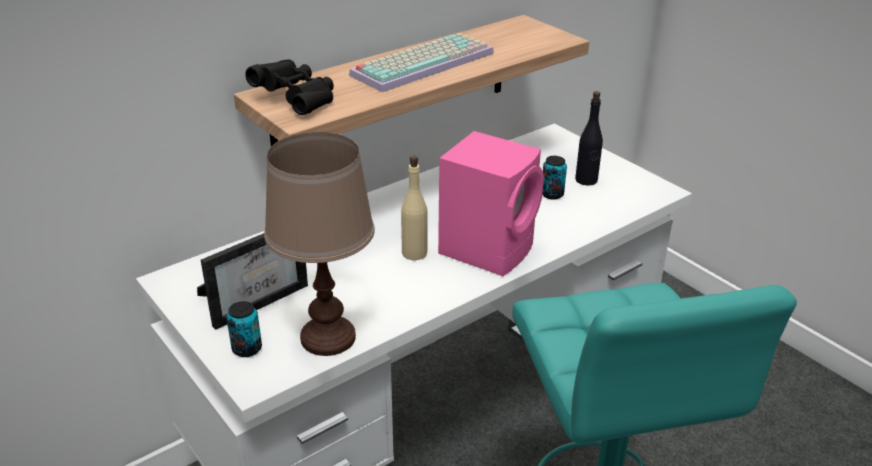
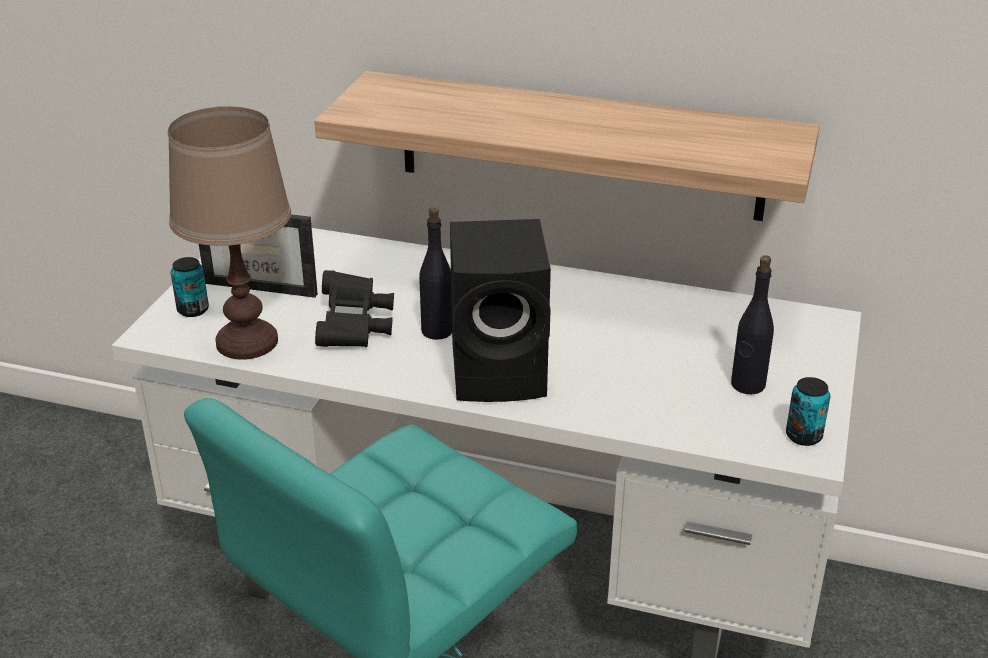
camera: 55 degrees right, 0 degrees up
black binoculars [245,60,334,115] -> black binoculars moved to [315,270,394,347]
keyboard [349,33,494,92] -> none
beige bottle [401,156,427,260] -> black bottle [419,207,452,340]
pink speaker [438,131,544,276] -> black speaker [450,219,551,402]
can [542,156,567,200] -> can moved to [786,377,830,446]

